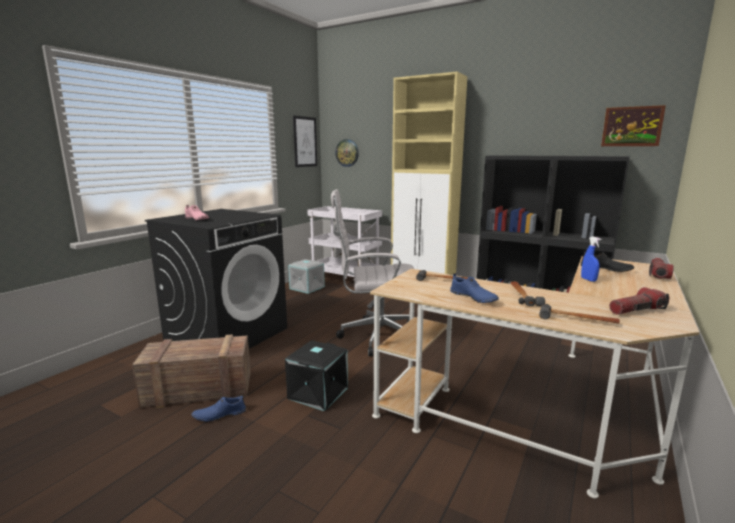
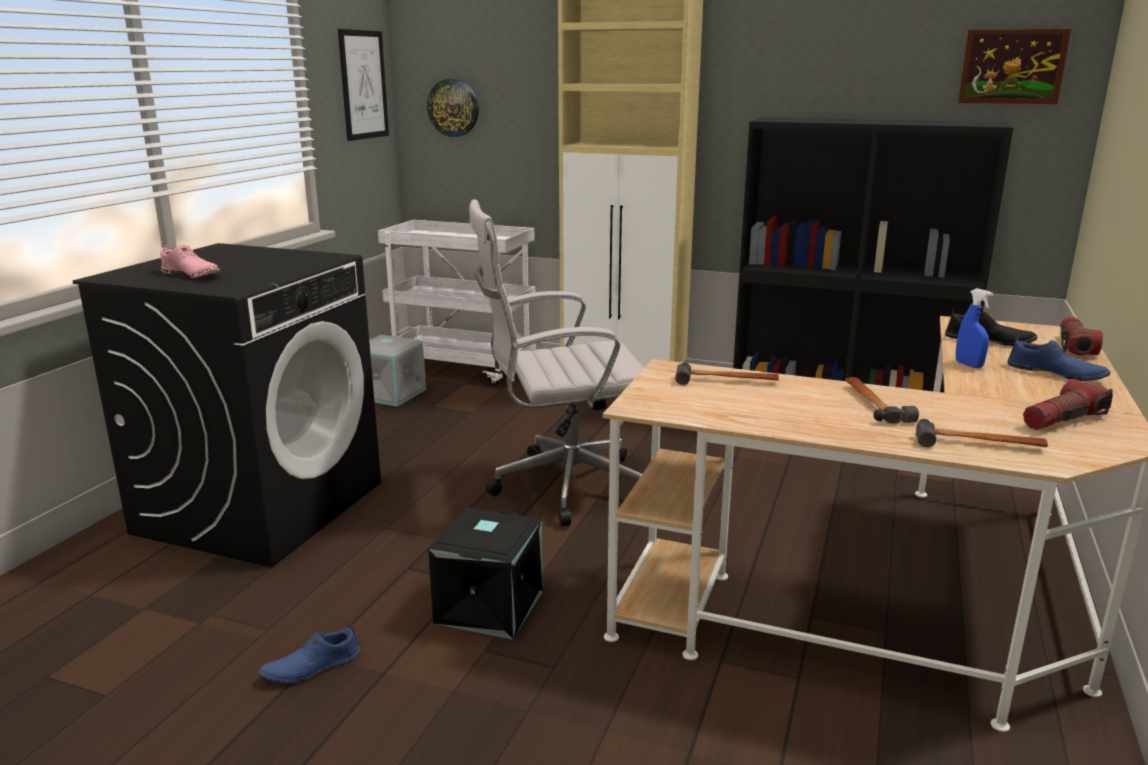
camera: 10 degrees left, 5 degrees up
crate [132,334,251,408] -> none
blue shoe [450,273,499,303] -> blue shoe moved to [1007,336,1111,381]

